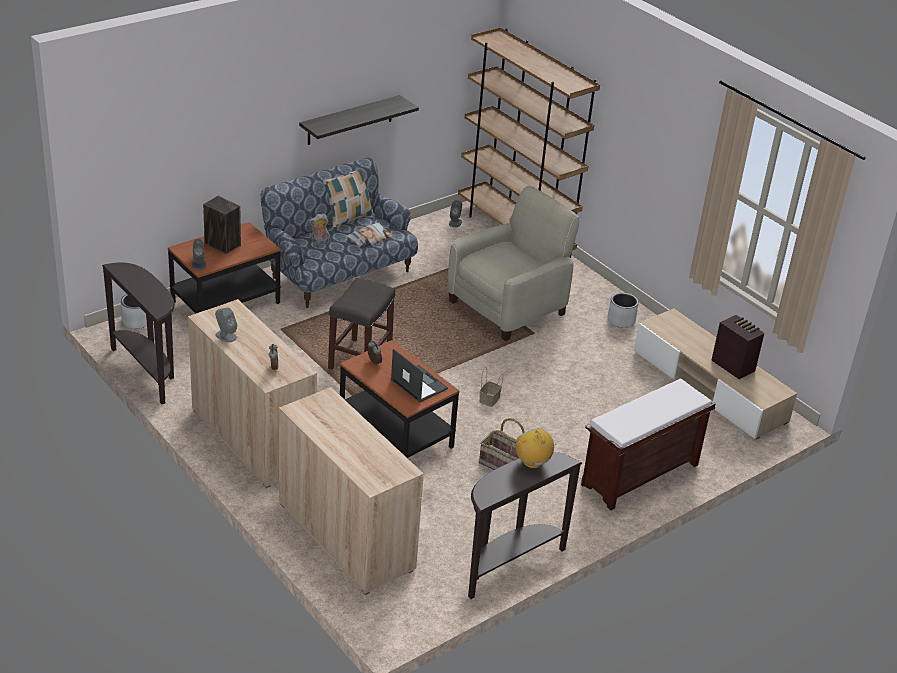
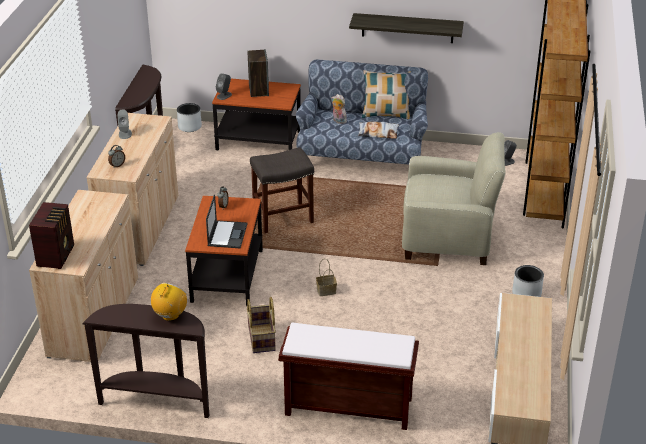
camera: 50 degrees right, 0 degrees up
radio [711,315,764,379] -> radio moved to [29,202,74,269]

